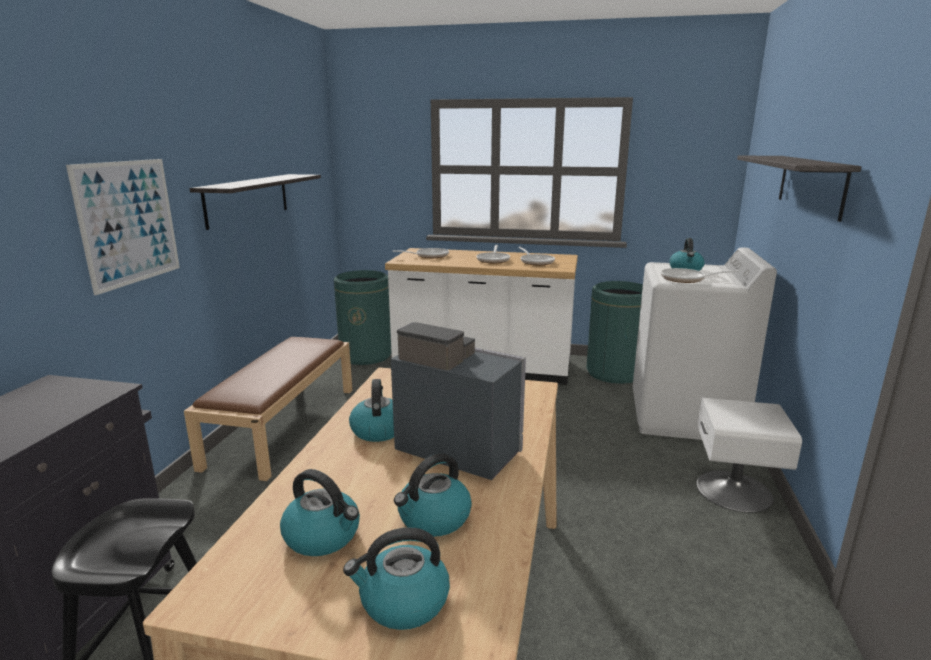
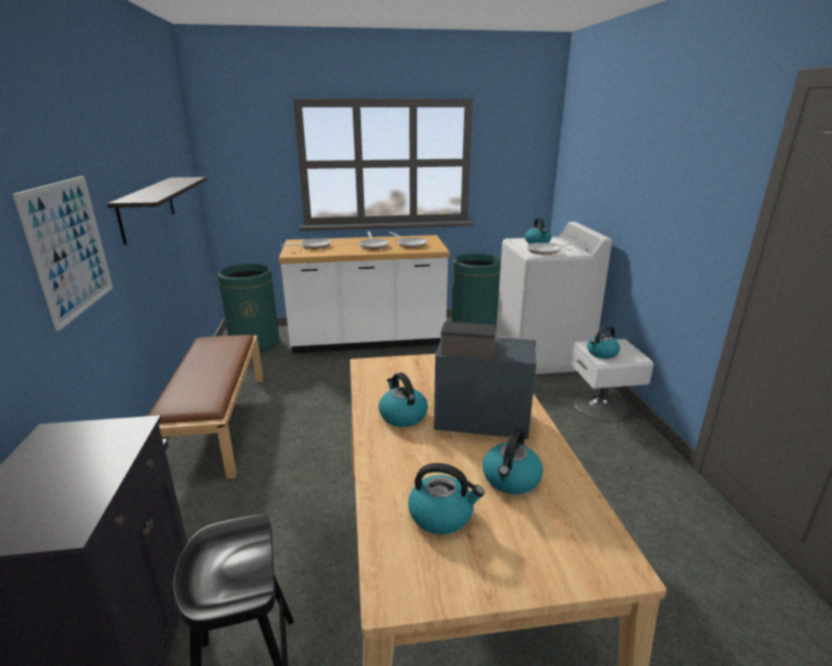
camera: 20 degrees left, 5 degrees up
kettle [343,527,450,630] -> kettle moved to [587,326,620,359]
shelf [737,155,862,222] -> none

